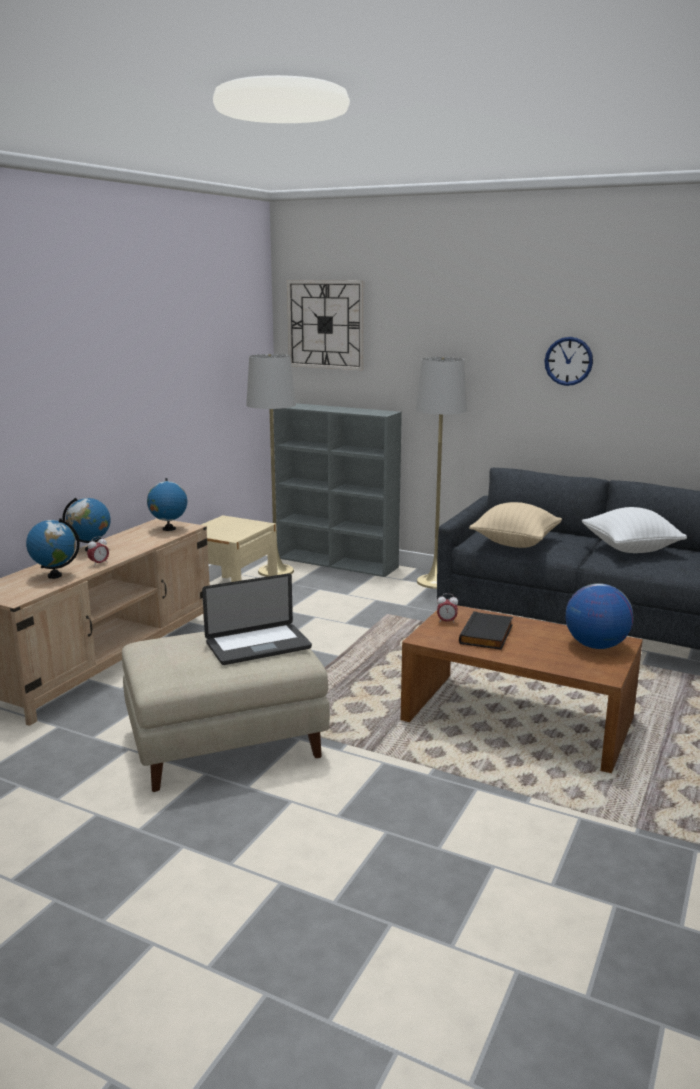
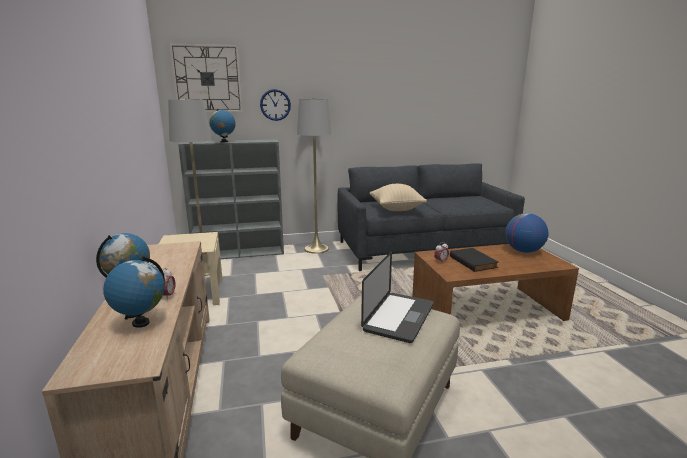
camera: 40 degrees left, 0 degrees up
globe [147,478,187,531] -> globe moved to [209,109,236,142]
wall clock [545,337,593,386] -> wall clock moved to [260,89,291,121]
white pillow [582,507,687,553] -> none

